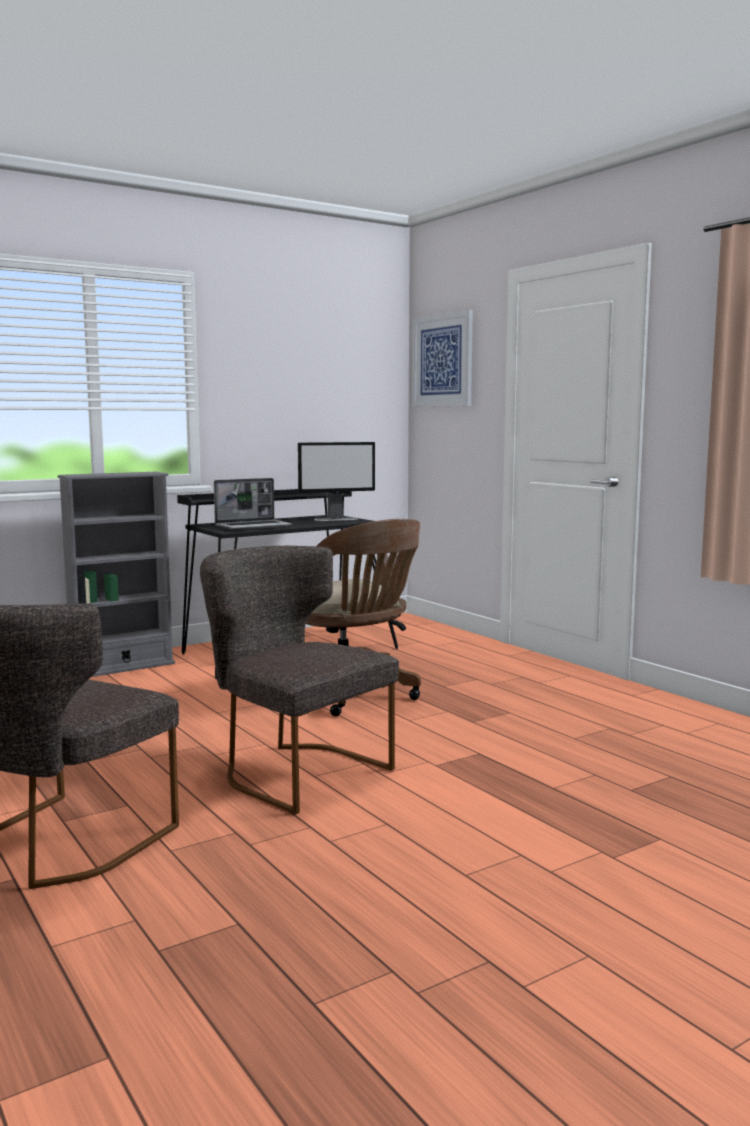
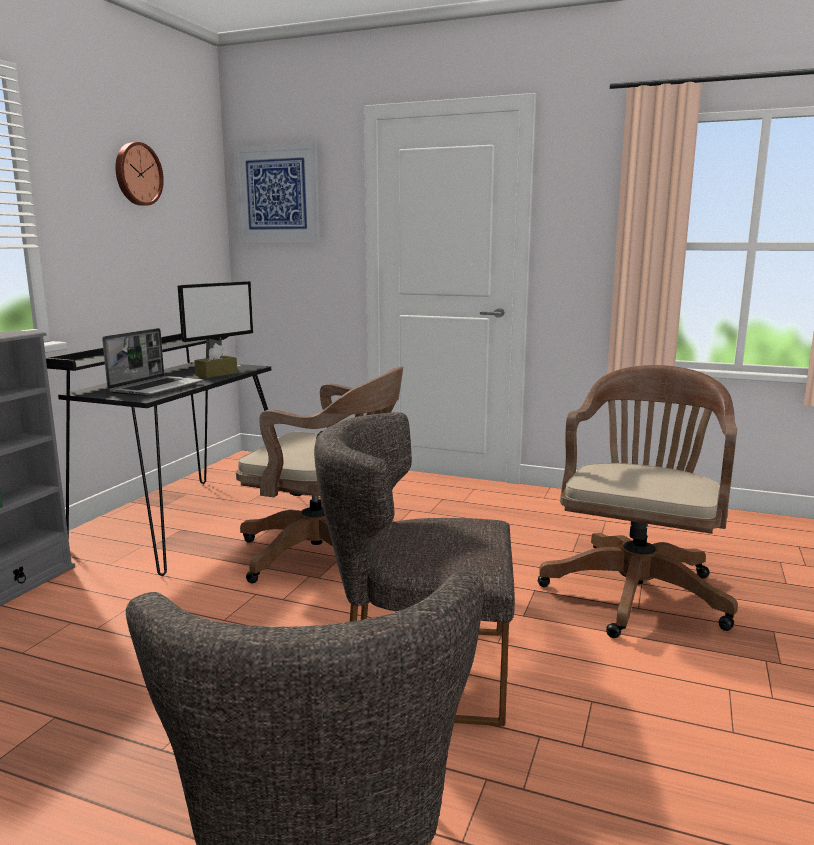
camera: 35 degrees left, 5 degrees up
none -> wall clock [115,142,164,206]
none -> brown tissue box [194,343,237,378]
none -> brown office chair [537,365,738,638]

